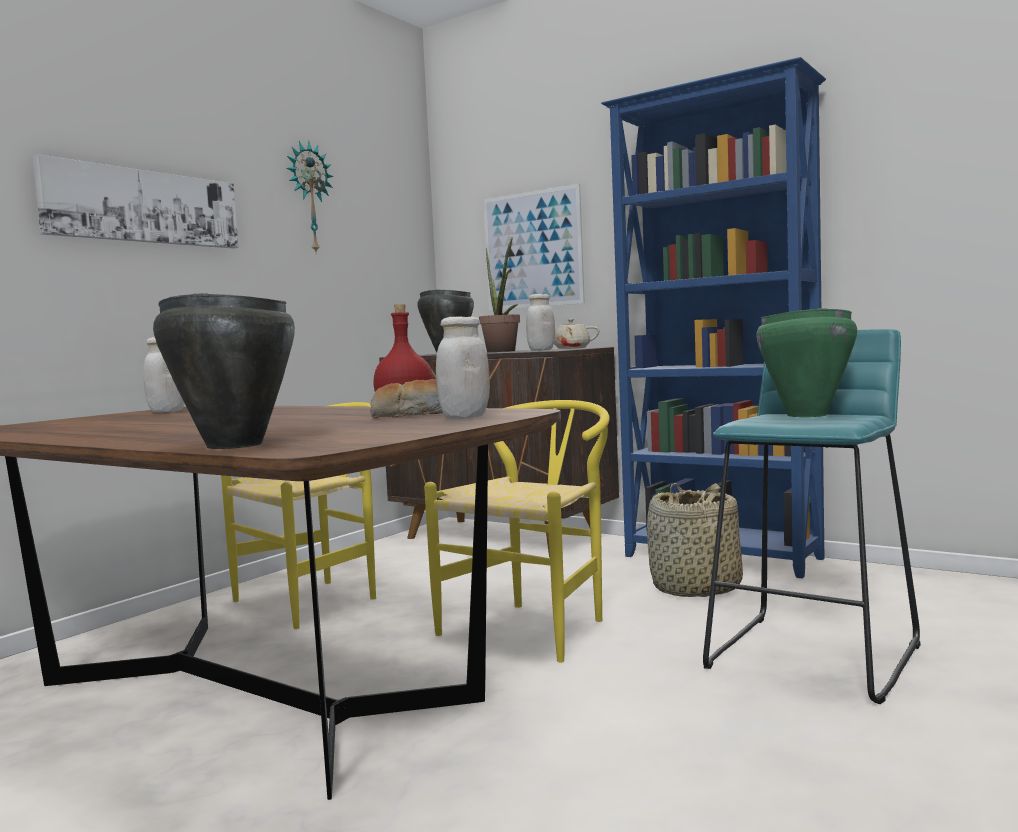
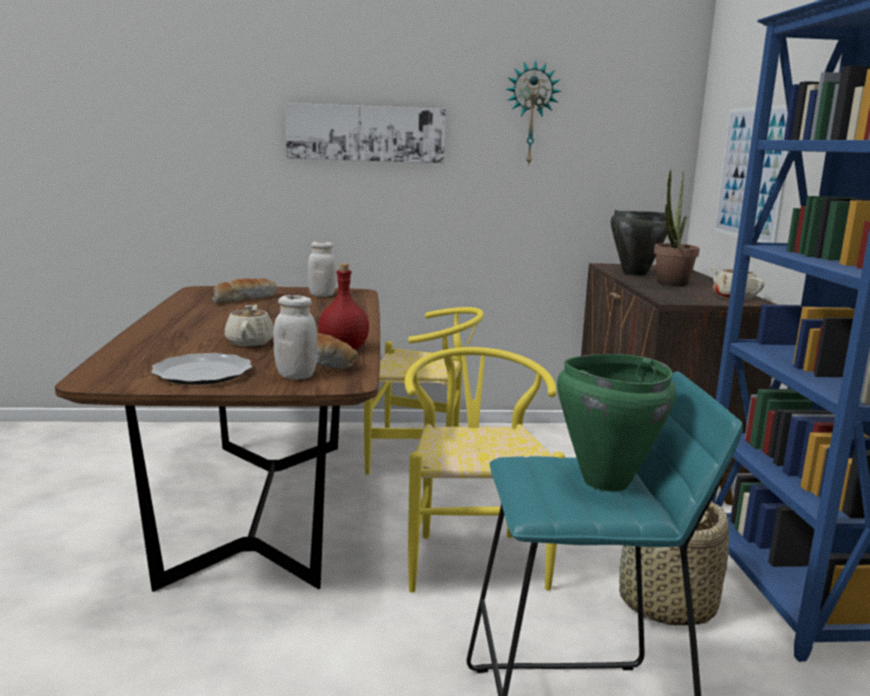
camera: 50 degrees right, 10 degrees up
black cooking pot [153,293,295,449] -> none
yellow chair [424,400,609,662] -> yellow chair turned 90 degrees counterclockwise [405,347,565,593]
white jar [526,294,555,351] -> none
none -> plate [151,353,252,385]
none -> bread [212,278,277,304]
none -> beige teapot [225,304,274,347]

